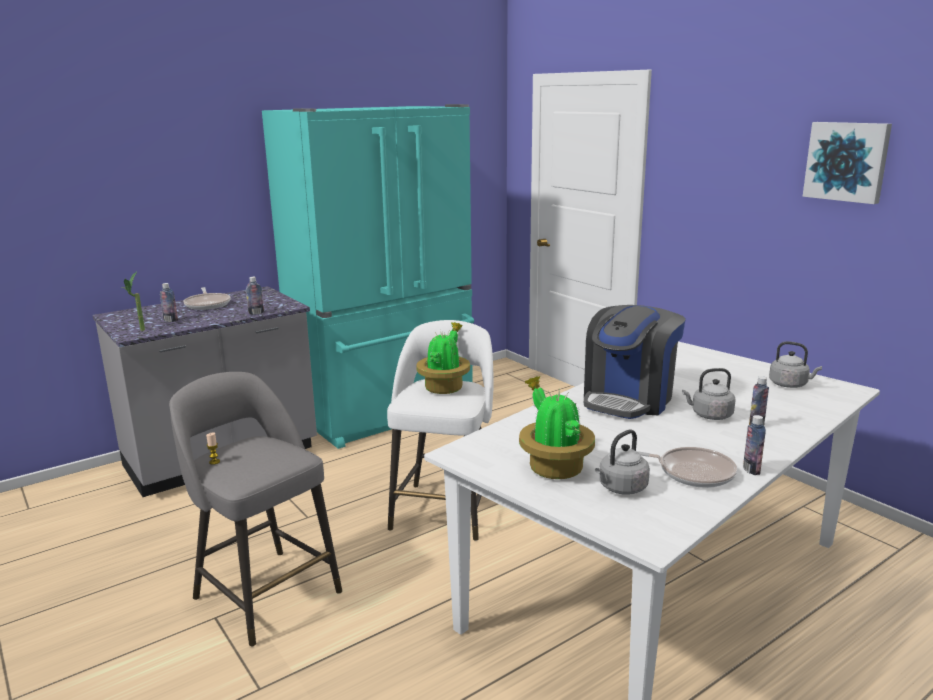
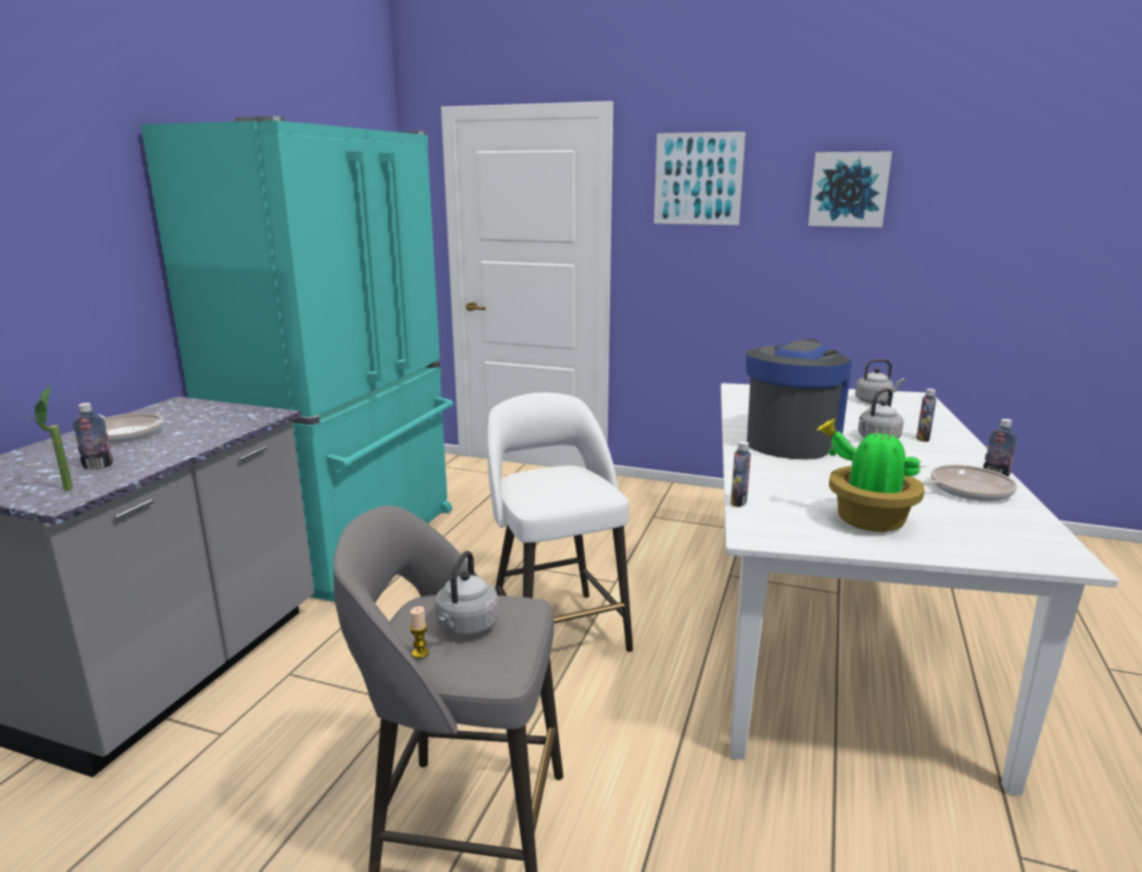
camera: 35 degrees left, 0 degrees up
bottle [246,277,264,315] -> bottle moved to [731,441,751,507]
potted plant [416,322,470,394] -> none
coffee machine [584,305,686,419] -> coffee machine turned 150 degrees counterclockwise [746,339,852,459]
grey kettle [595,430,650,495] -> grey kettle moved to [435,551,499,637]
none -> picture [654,132,746,225]

